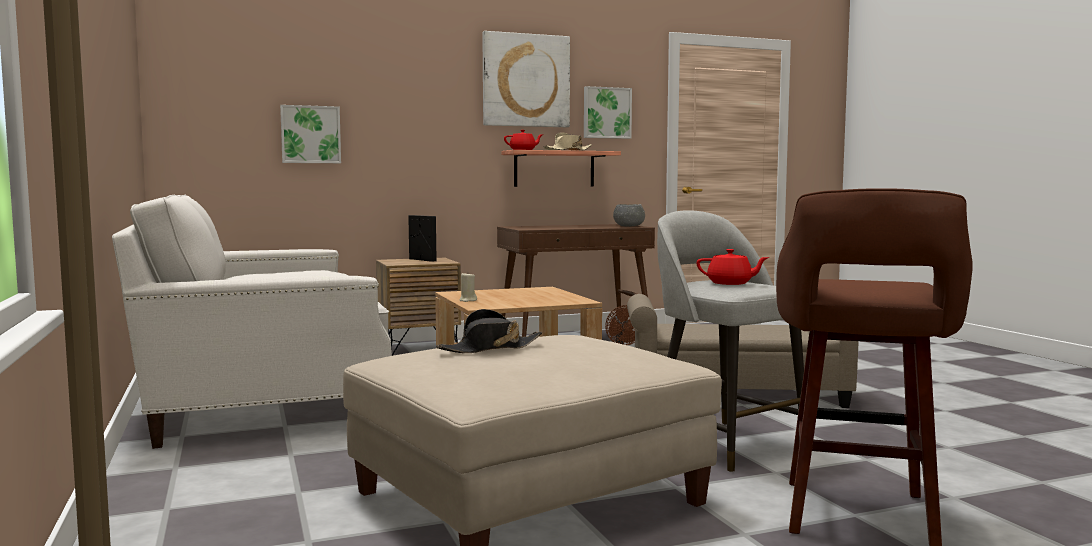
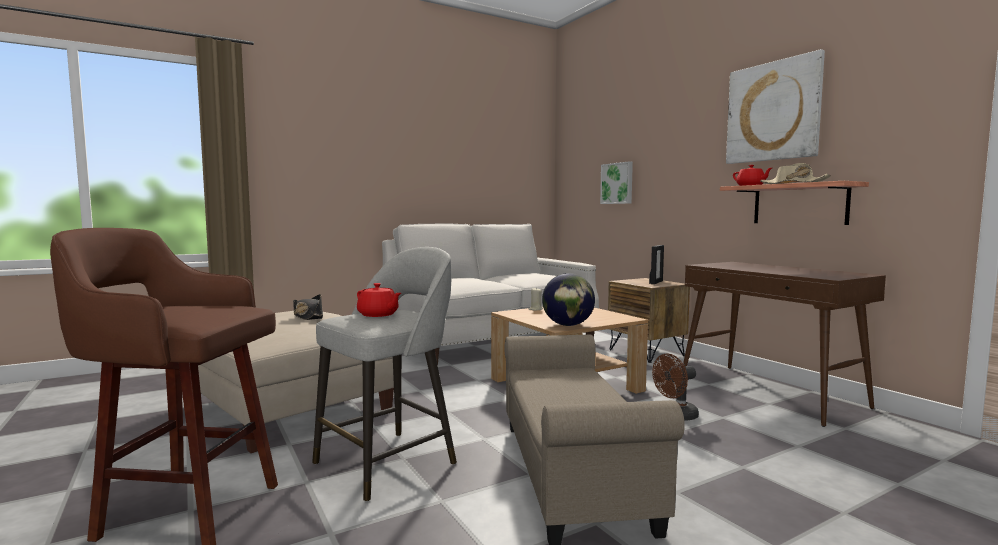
camera: 80 degrees right, 0 degrees up
picture [584,86,632,139] -> none
grey bowl [613,204,645,227] -> none
red teapot [696,249,769,285] -> red teapot turned 60 degrees counterclockwise [357,283,401,317]
none -> globe [542,273,595,326]

